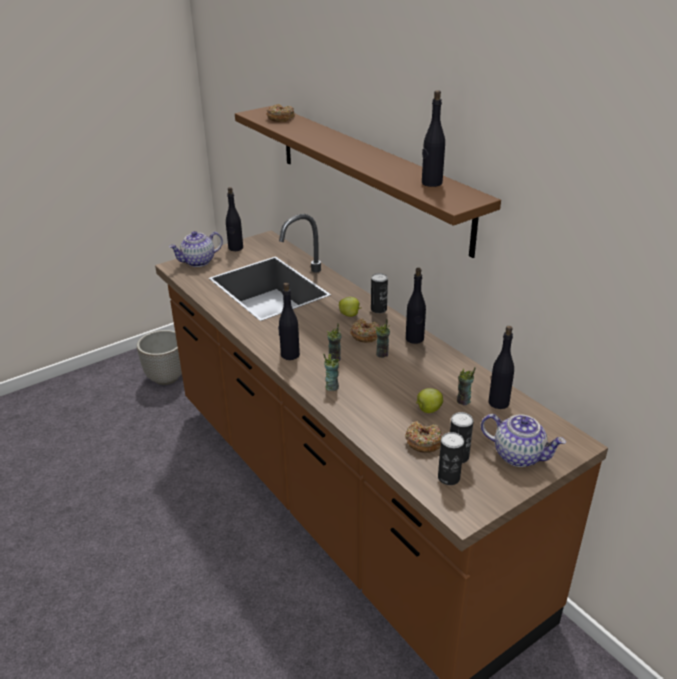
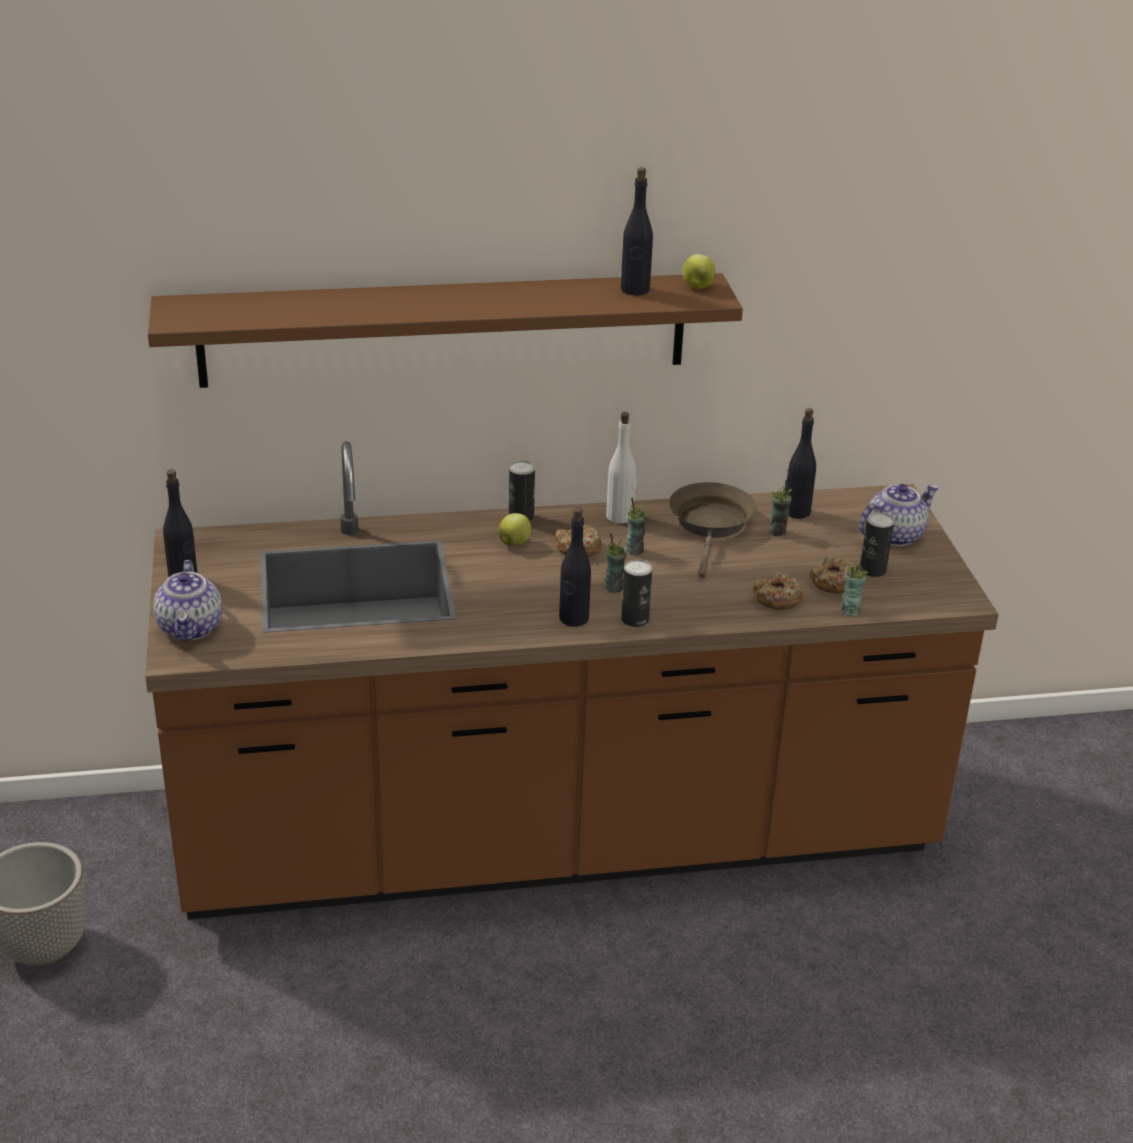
camera: 65 degrees left, 0 degrees up
donut [266,104,295,122] -> donut moved to [753,572,803,610]
cup [323,353,339,391] -> cup moved to [842,564,868,617]
black bottle [406,268,426,344] -> white bottle [606,412,636,524]
apple [416,388,443,413] -> apple moved to [682,254,715,289]
can [438,432,464,485] -> can moved to [621,559,652,627]
none -> brown frying pan [669,482,757,578]

